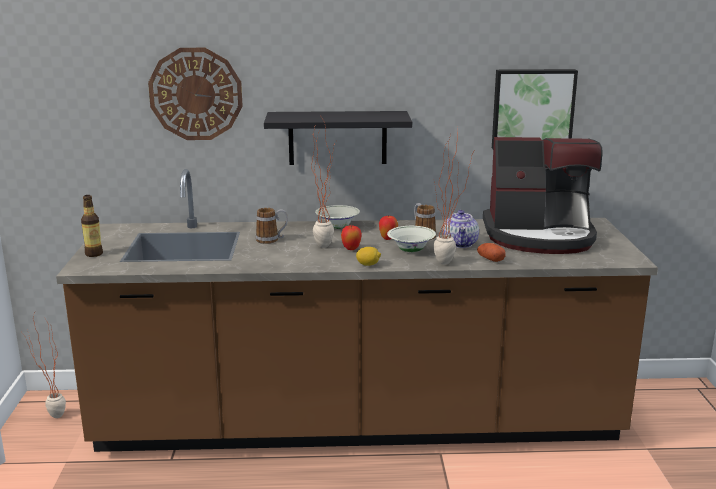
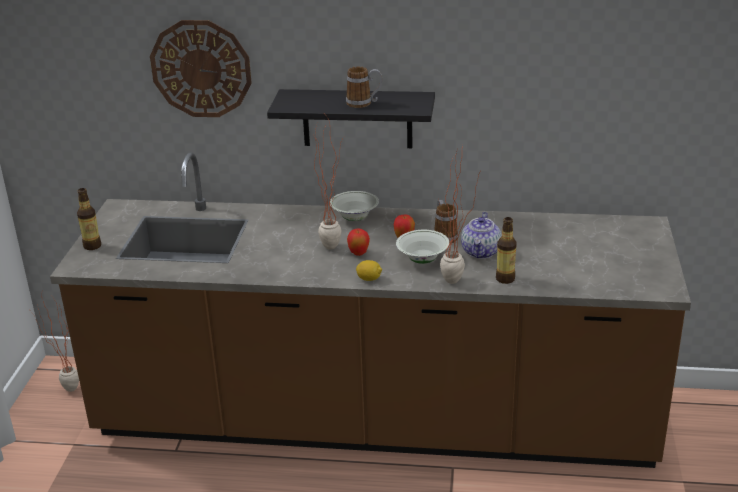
camera: 10 degrees right, 10 degrees up
mug [256,208,288,244] -> mug moved to [346,66,382,108]
potato [477,243,506,262] -> bottle [496,217,517,284]
coffee machine [483,137,602,254] -> none
picture [492,69,578,149] -> none

